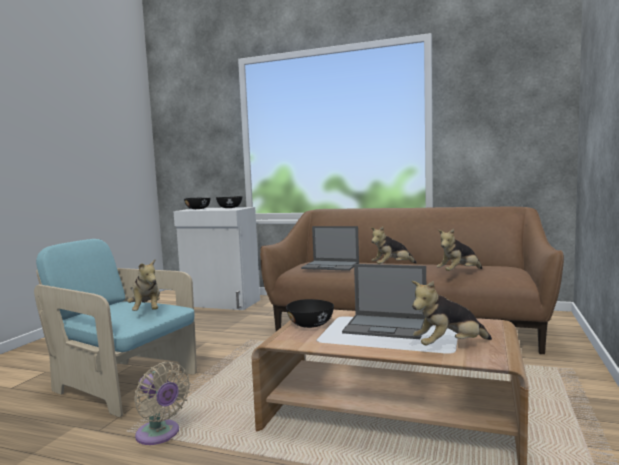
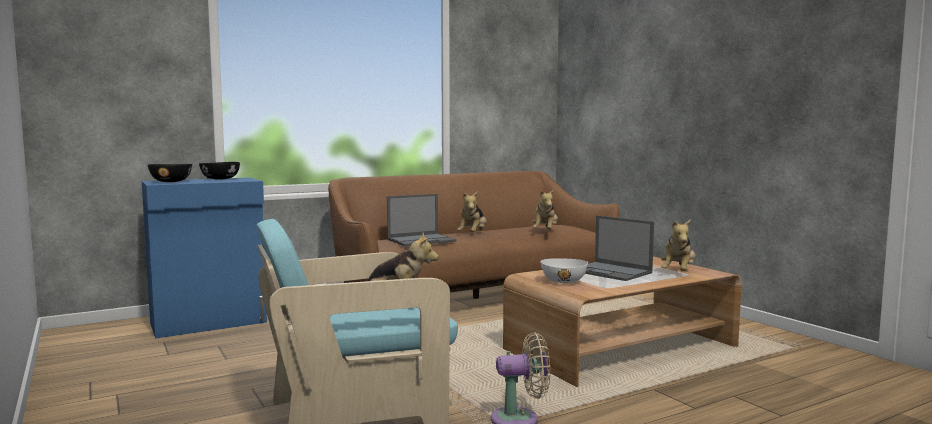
camera: 50 degrees left, 0 degrees up
white cabinet [173,207,260,310] -> blue cabinet [142,177,267,339]
black bowl [286,299,334,328] -> white bowl [540,258,588,283]
laptop [342,264,426,339] -> laptop turned 75 degrees clockwise [585,216,654,281]

